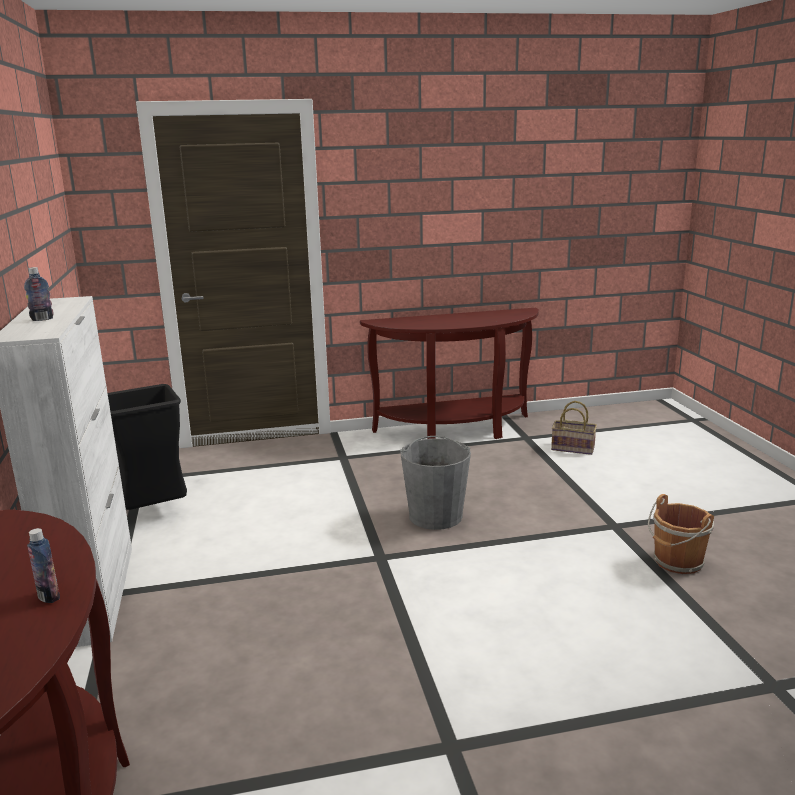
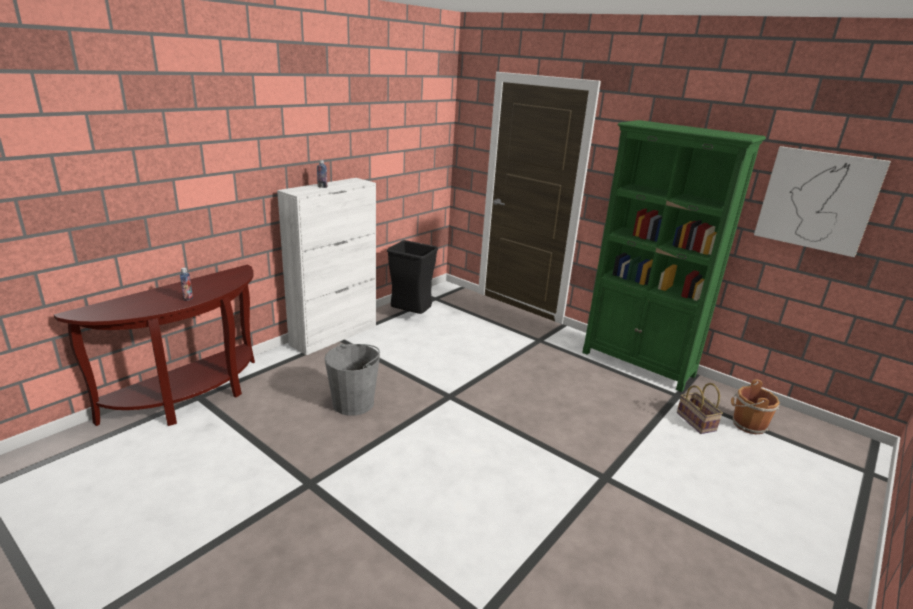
camera: 50 degrees right, 5 degrees up
brown console table [360,308,539,439] -> green bookcase [582,120,766,392]
grey bucket [400,436,471,530] -> grey bucket moved to [325,343,380,416]
brown bucket [648,494,714,574] -> brown bucket moved to [731,379,780,434]
none -> picture [754,146,891,258]

